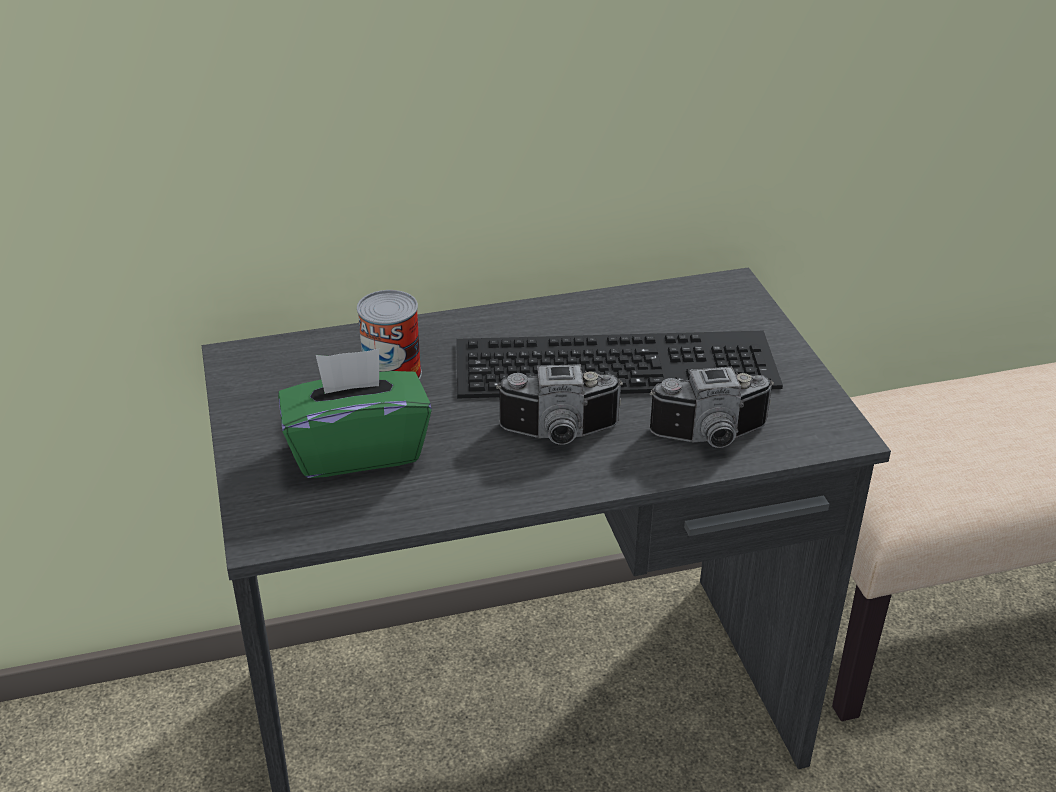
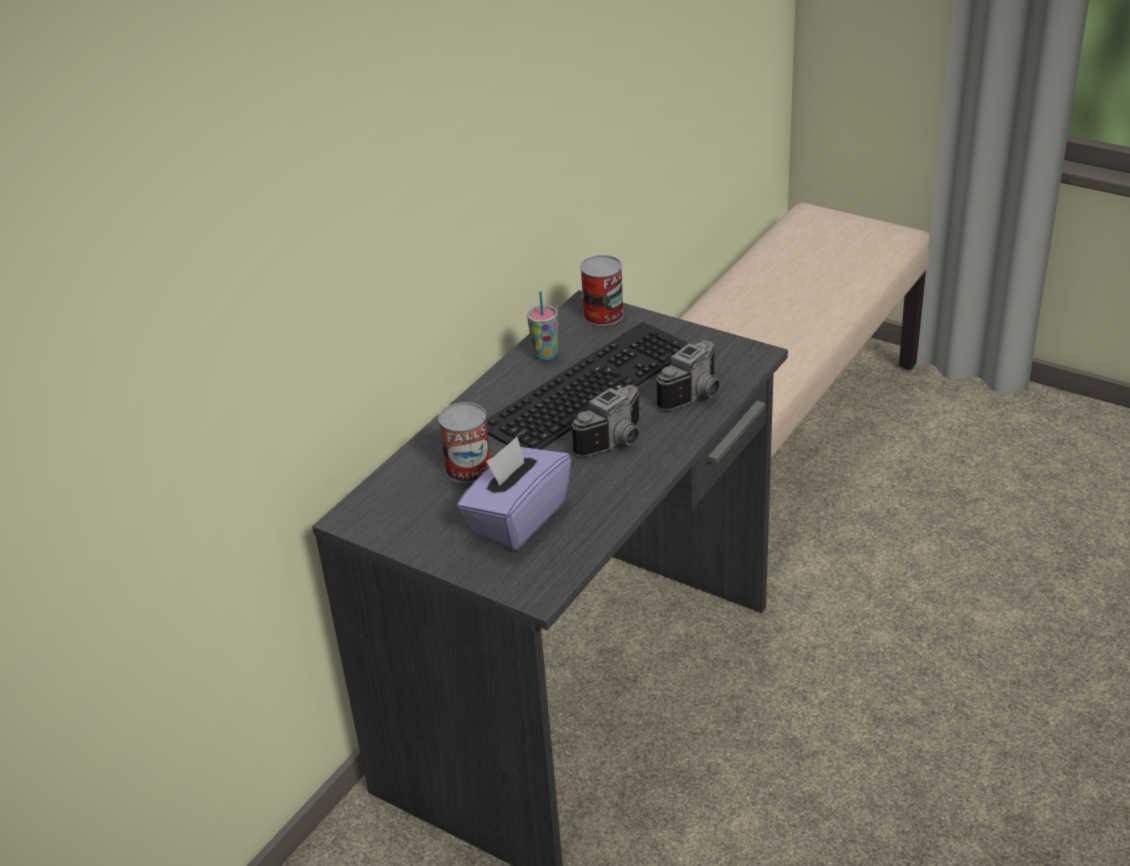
camera: 40 degrees left, 0 degrees up
green tissue box [278,349,432,478] -> purple tissue box [457,436,571,550]
none -> cup [527,291,558,360]
none -> can [580,255,624,326]

